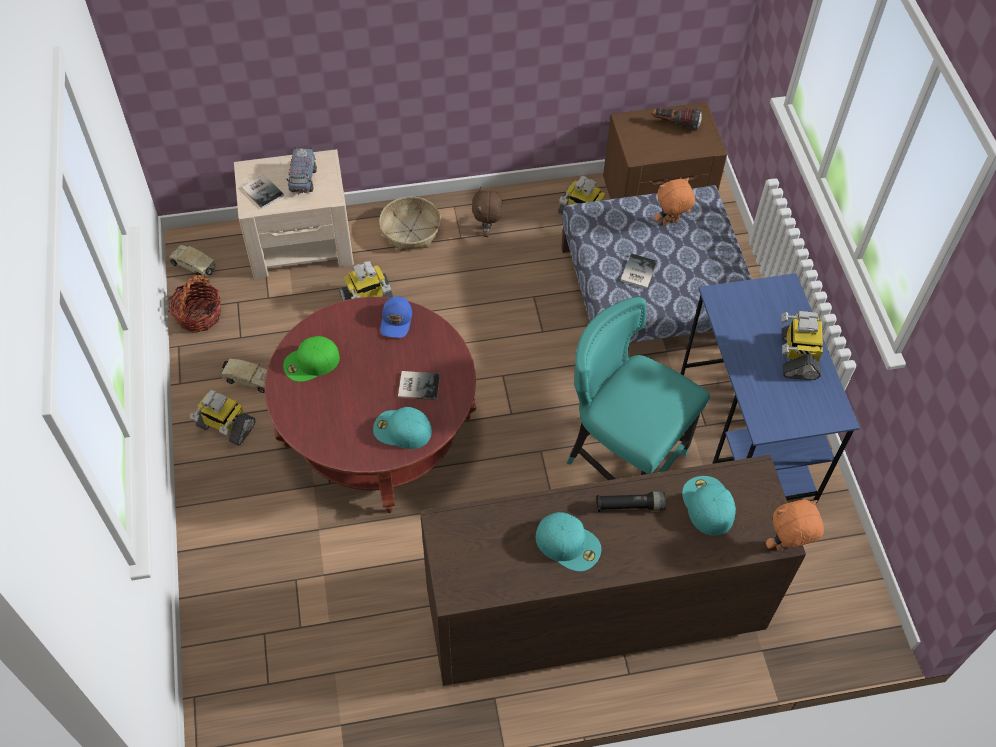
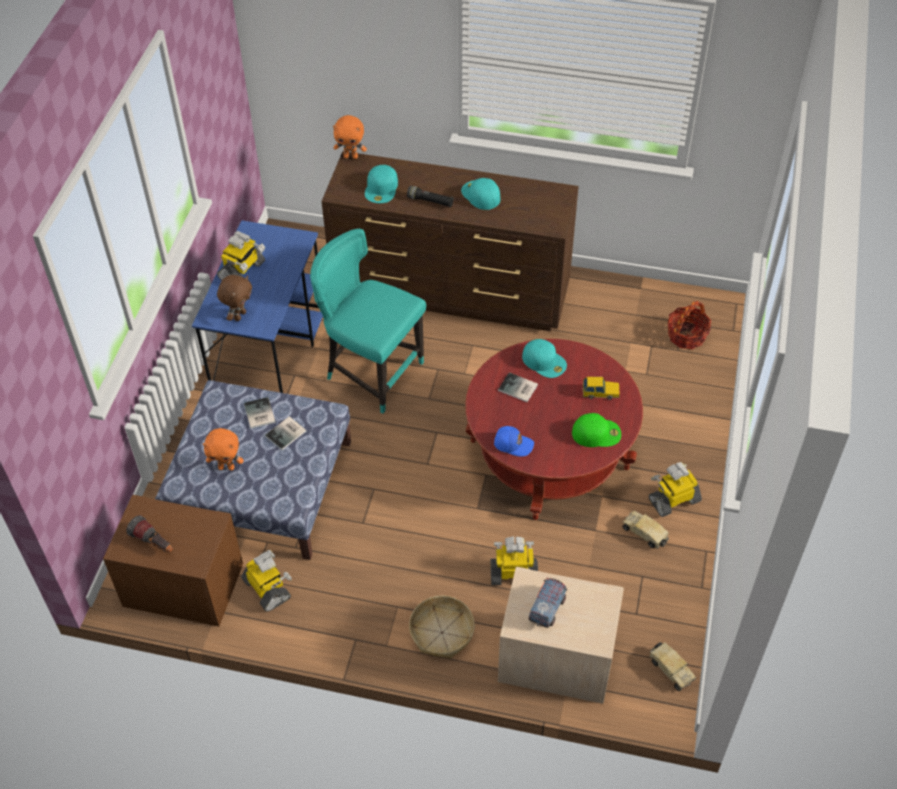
camera: 155 degrees left, 5 degrees down
basket [169,275,221,333] -> basket moved to [668,301,711,349]
toy robot [190,390,255,446] -> toy robot turned 75 degrees counterclockwise [649,462,702,517]
book [242,175,284,209] -> book moved to [244,397,275,428]
blue cap [380,297,412,338] -> blue cap turned 75 degrees clockwise [494,426,534,457]
brown plush toy [472,187,502,237] -> brown plush toy moved to [217,275,252,321]
turquoise chair [567,297,710,480] -> turquoise chair turned 150 degrees clockwise [310,228,426,413]
none -> toy car [583,377,619,400]

